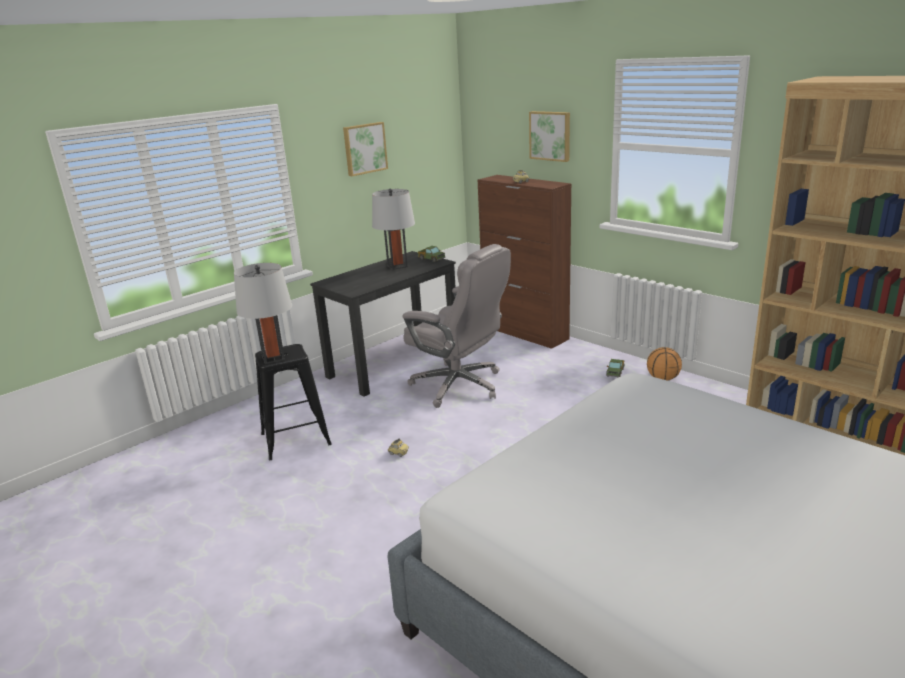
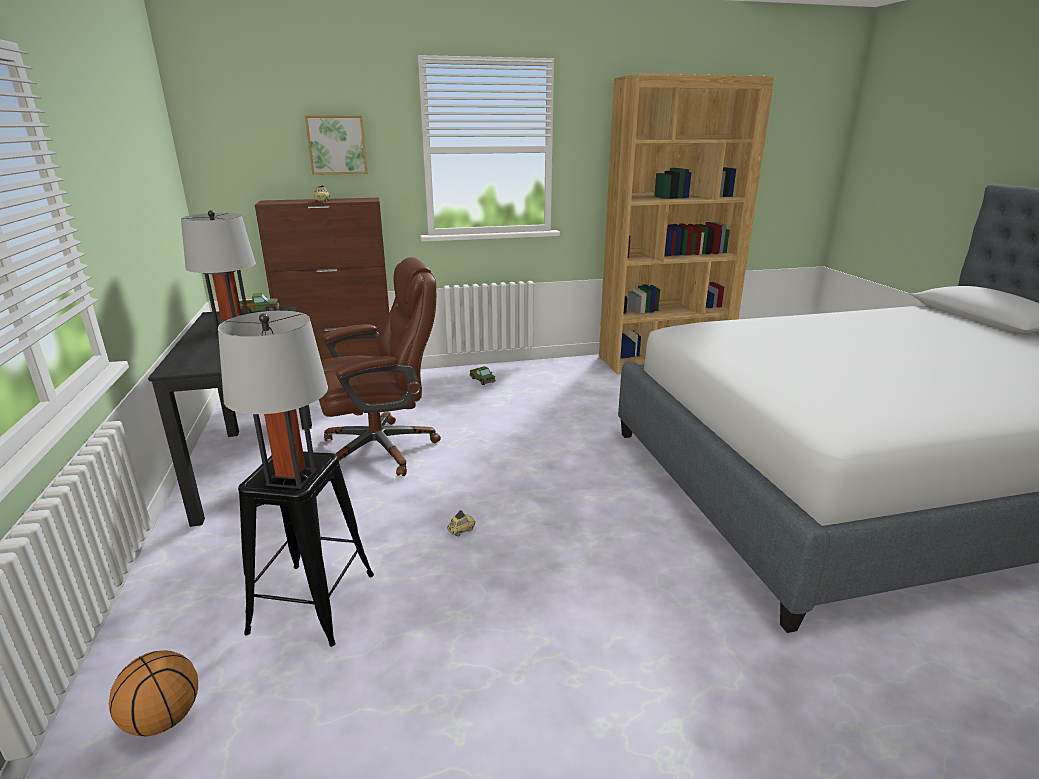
camera: 60 degrees left, 0 degrees up
picture [343,122,388,176] -> none
grey office chair [403,244,511,408] -> brown office chair [319,257,441,476]
basketball [647,347,682,381] -> basketball moved to [109,650,198,736]

